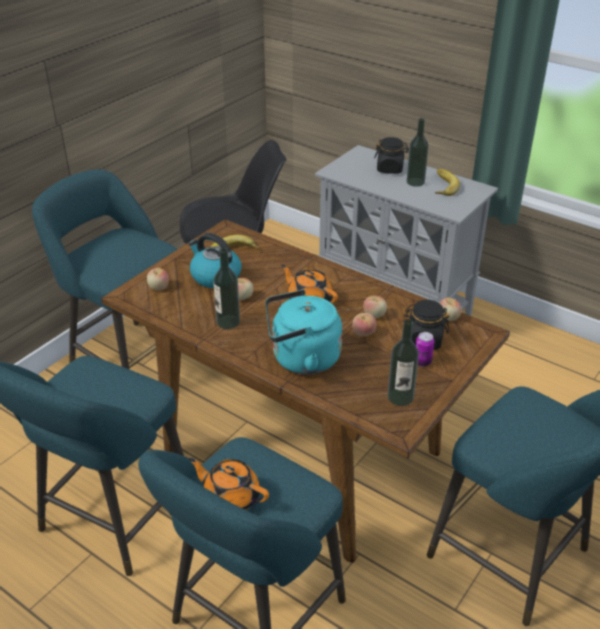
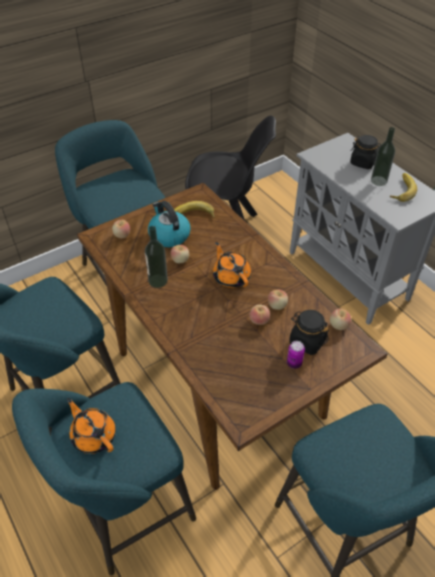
camera: 20 degrees right, 10 degrees up
turquoise kettle [266,290,342,375] -> none
bottle [388,319,419,406] -> none

